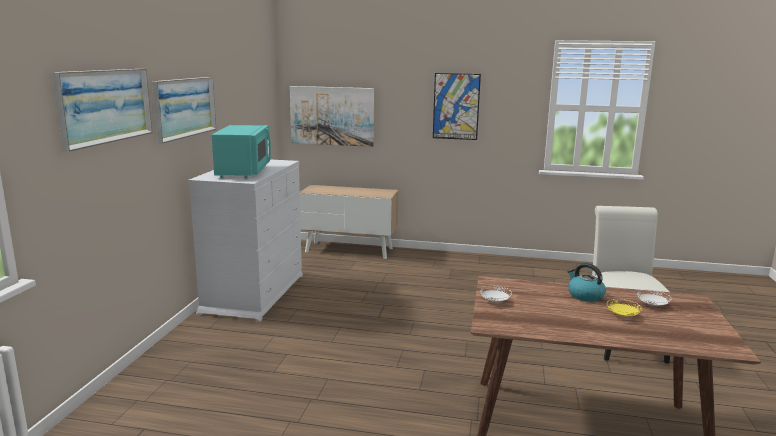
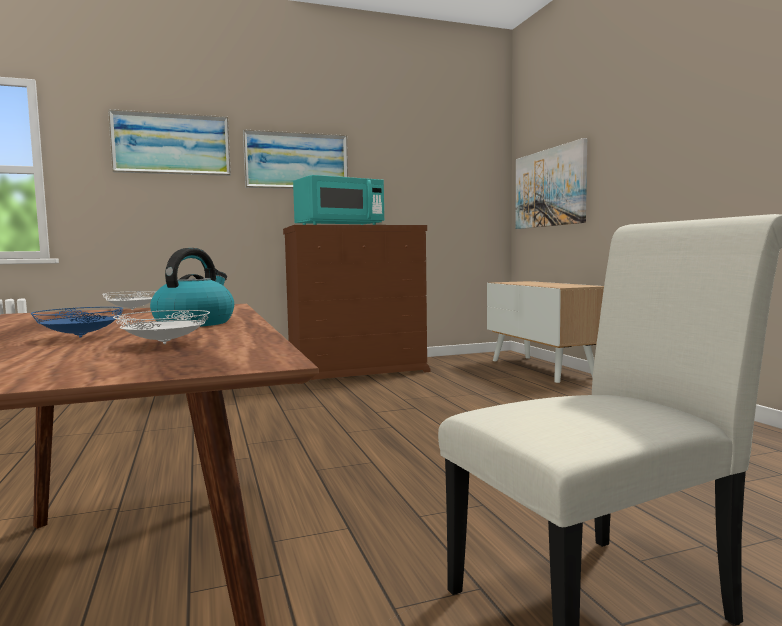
camera: 60 degrees right, 10 degrees down
white dresser [188,159,303,322] -> brown dresser [283,225,431,384]
picture [433,73,481,140] -> none
yellow plate [607,299,642,317] -> blue plate [31,307,123,338]

